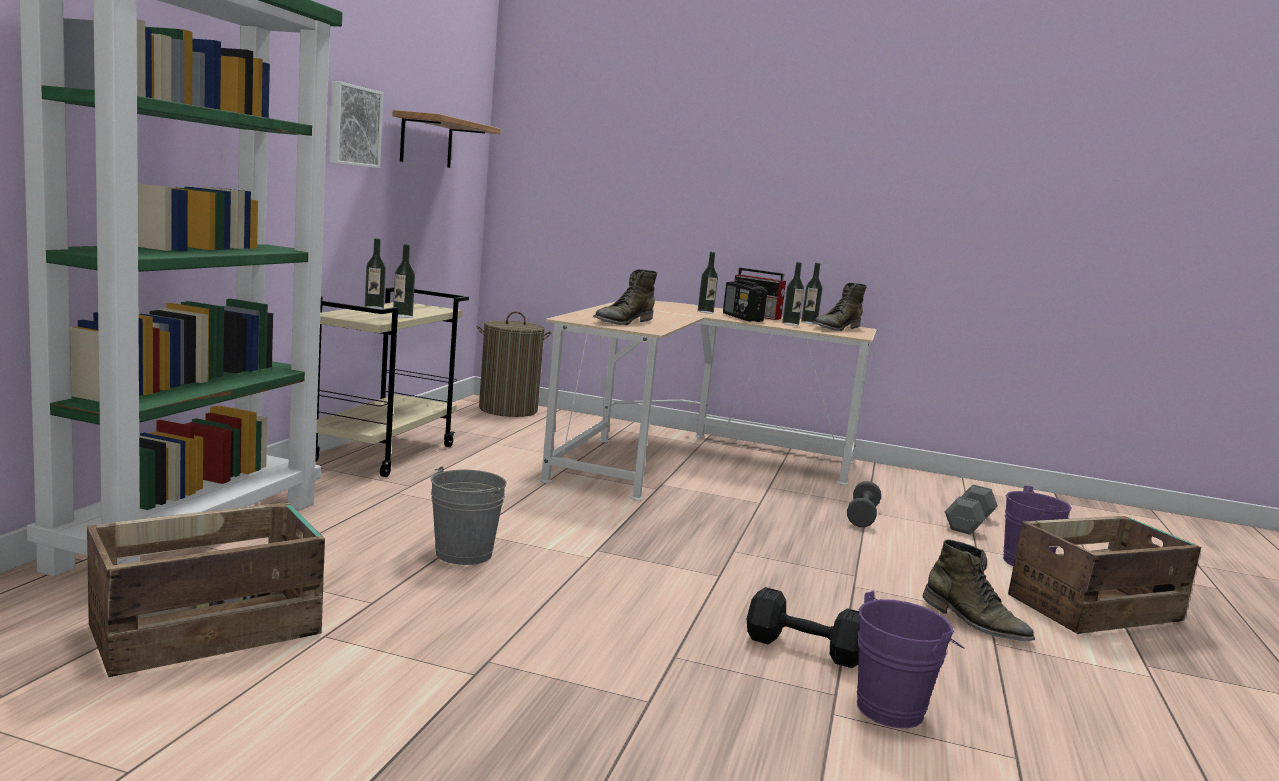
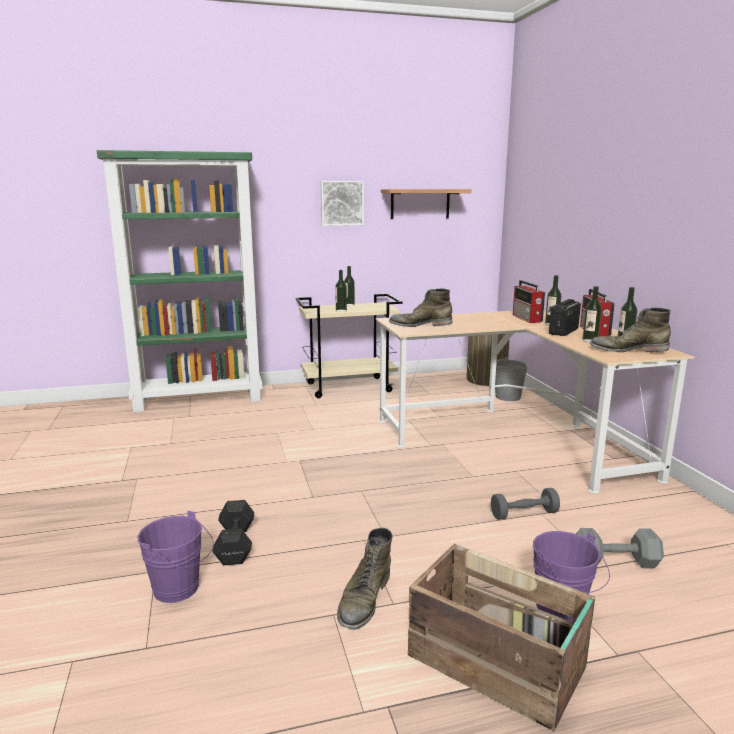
camera: 60 degrees right, 5 degrees up
crate [87,502,325,677] -> none
grey bucket [431,466,506,565] -> grey bucket moved to [495,357,528,401]
none -> radio [513,280,545,323]

